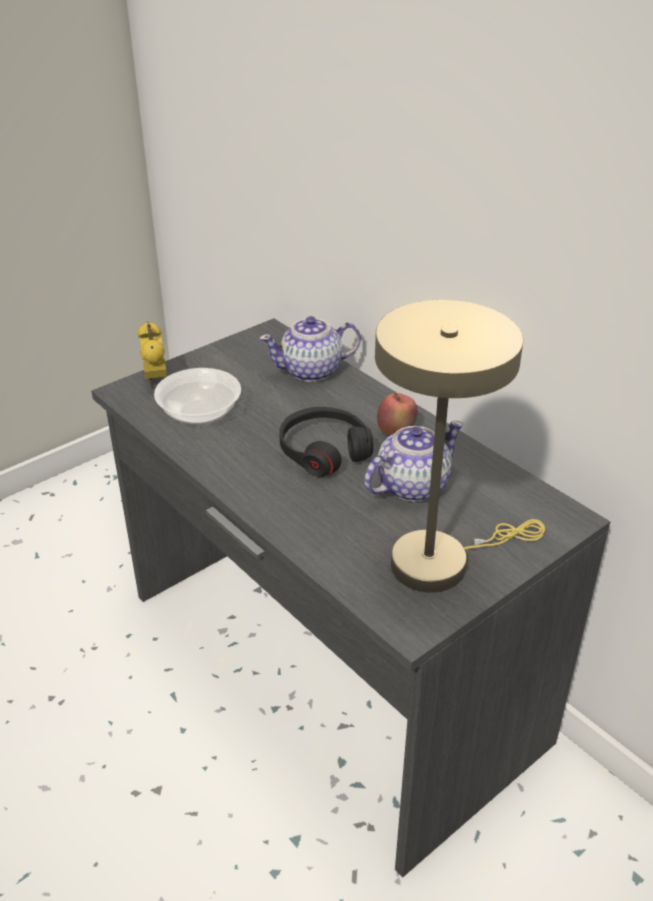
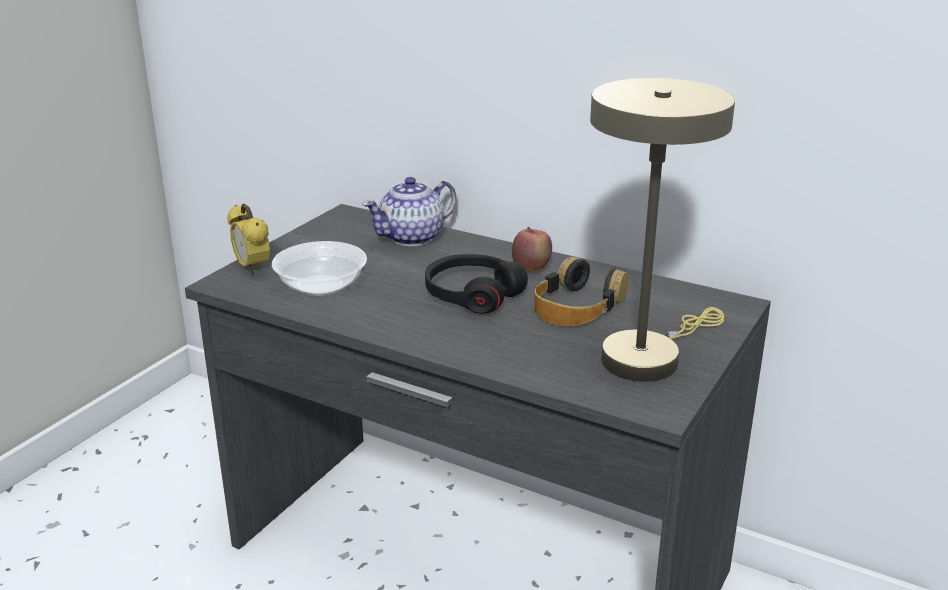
camera: 20 degrees left, 10 degrees down
teapot [364,421,463,502] -> headphones [534,257,629,327]

